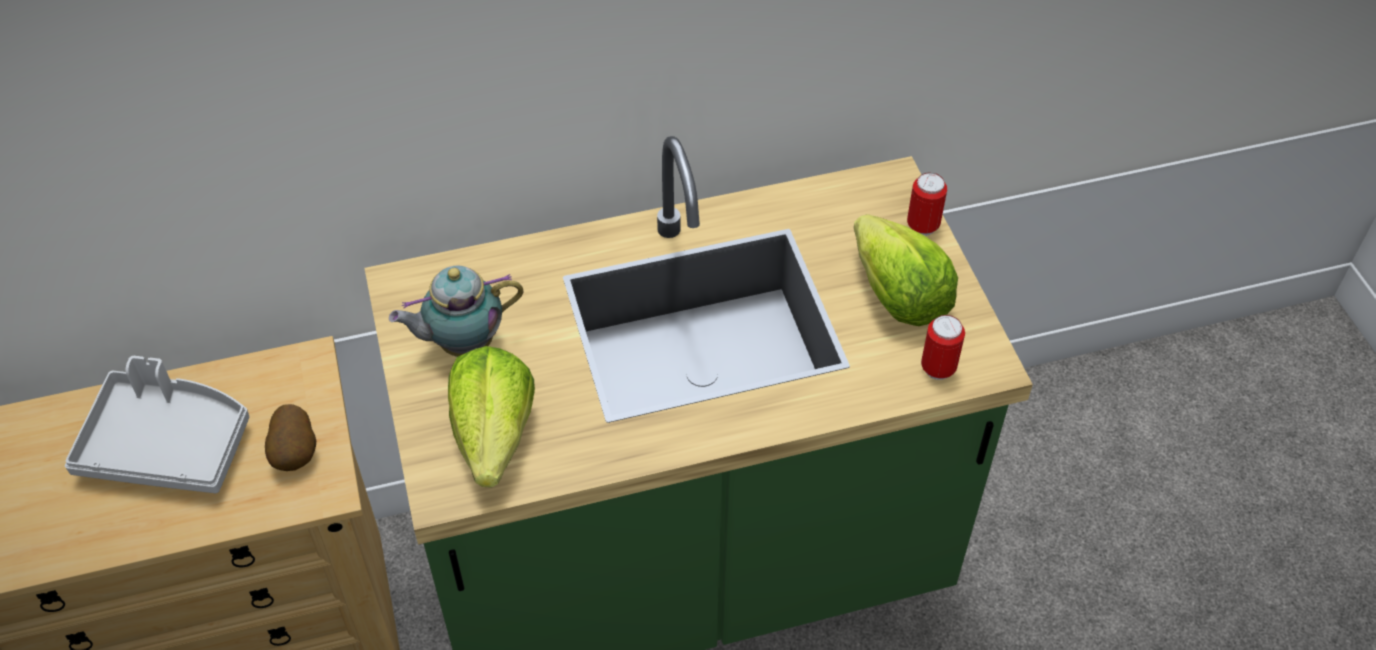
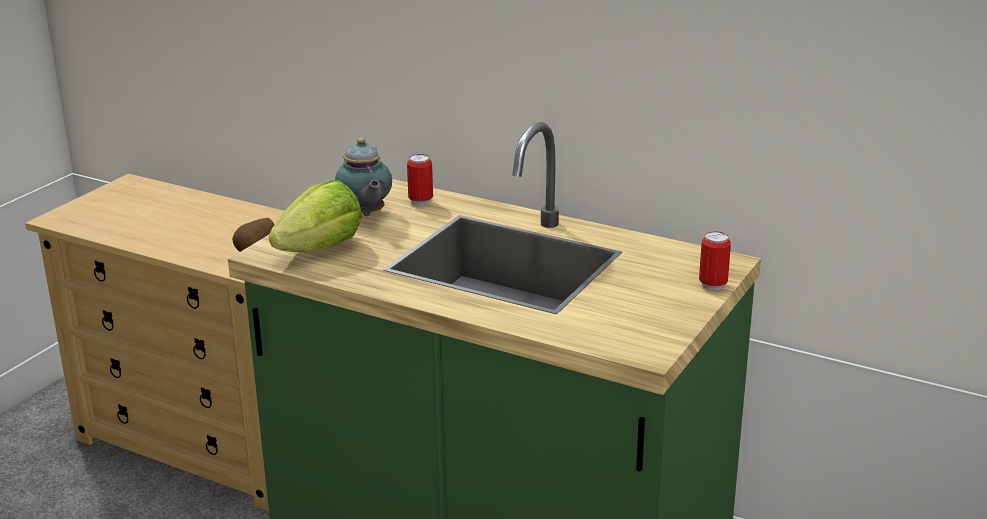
camera: 45 degrees right, 25 degrees down
grey tray [65,356,249,493] -> none
teapot [389,266,524,357] -> teapot turned 135 degrees counterclockwise [335,138,392,216]
lettuce [854,214,958,326] -> none
can [921,315,965,380] -> can moved to [407,154,433,205]

